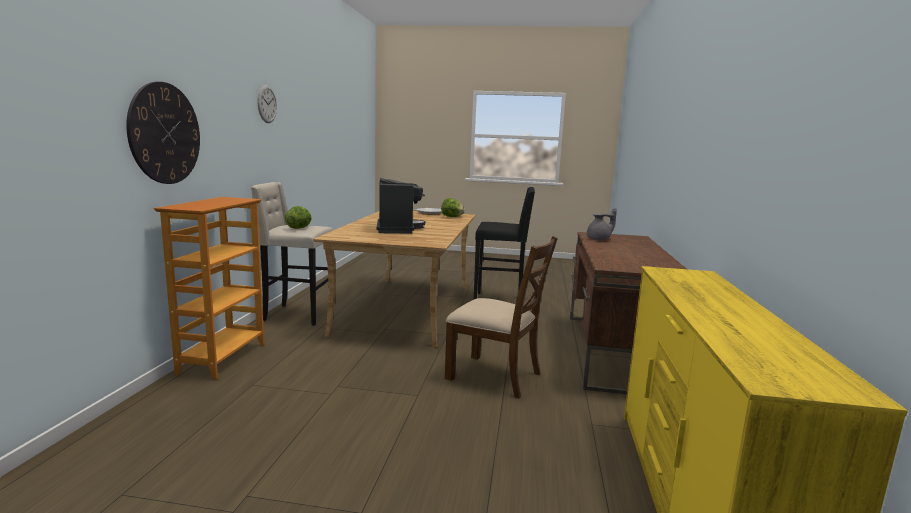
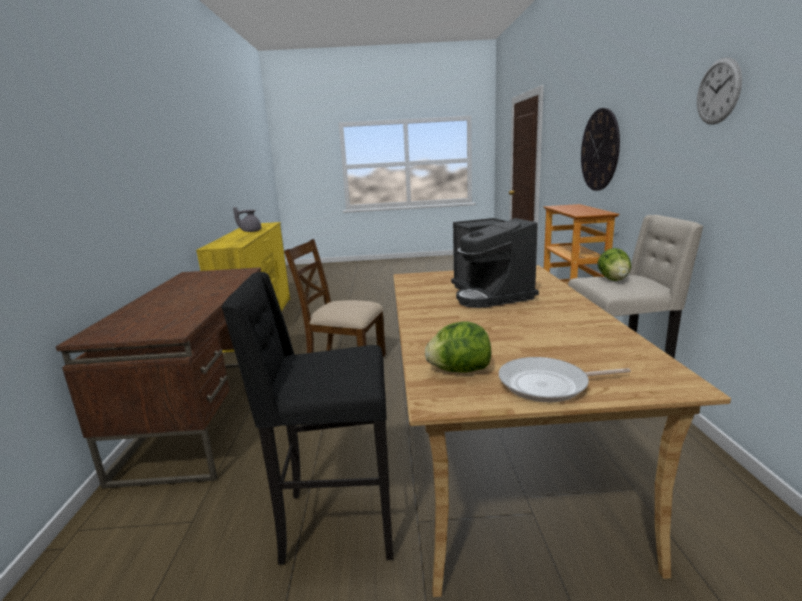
camera: 170 degrees right, 5 degrees up
grey teapot [587,208,617,240] -> grey teapot moved to [233,207,261,232]

